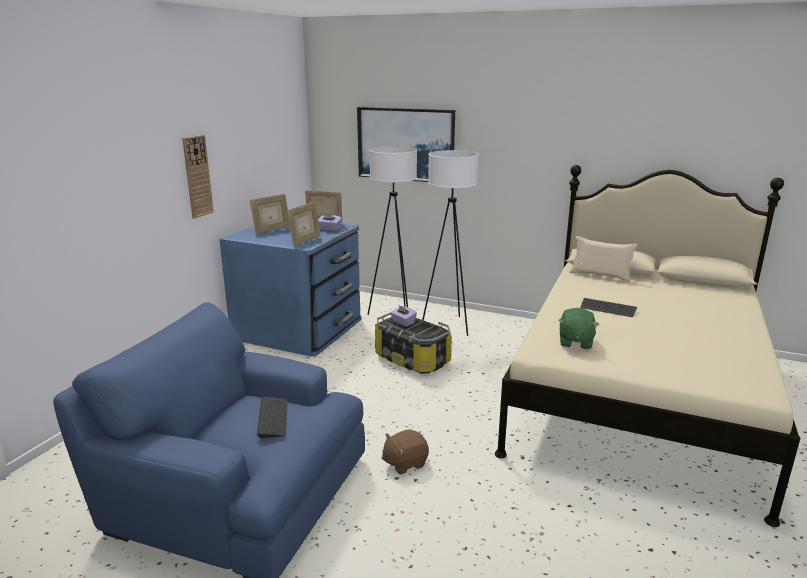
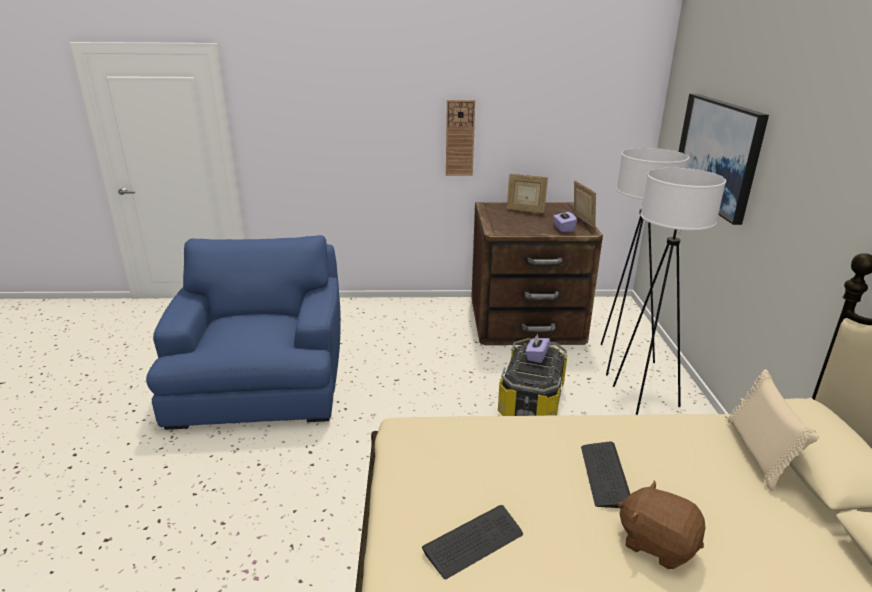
camera: 65 degrees right, 5 degrees up
blue dresser [219,223,361,356] -> brown dresser [471,203,603,345]
keyboard [257,397,288,438] -> keyboard moved to [422,505,523,579]
picture frame [287,202,321,246] -> none
brown plush toy [382,429,429,475] -> brown plush toy moved to [618,480,706,569]
green plush toy [558,308,599,349] -> none

